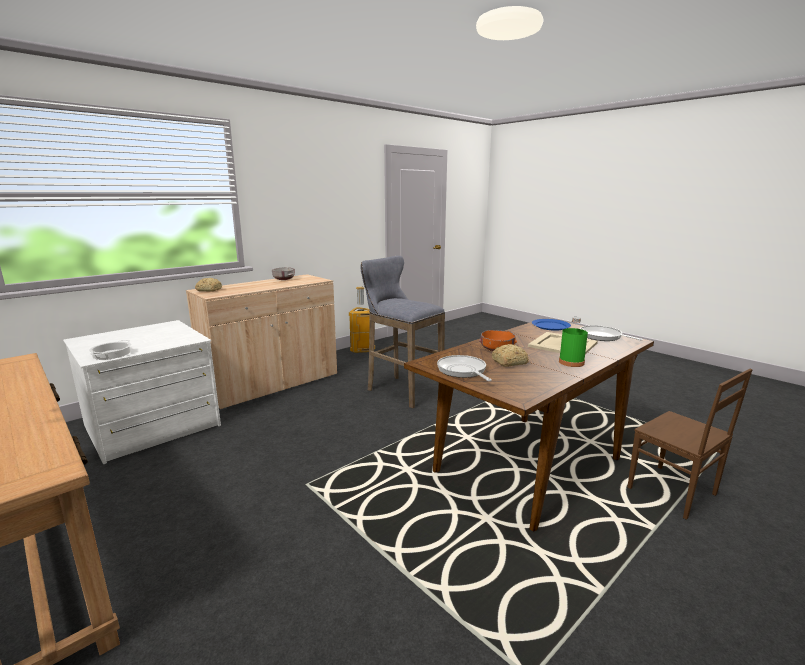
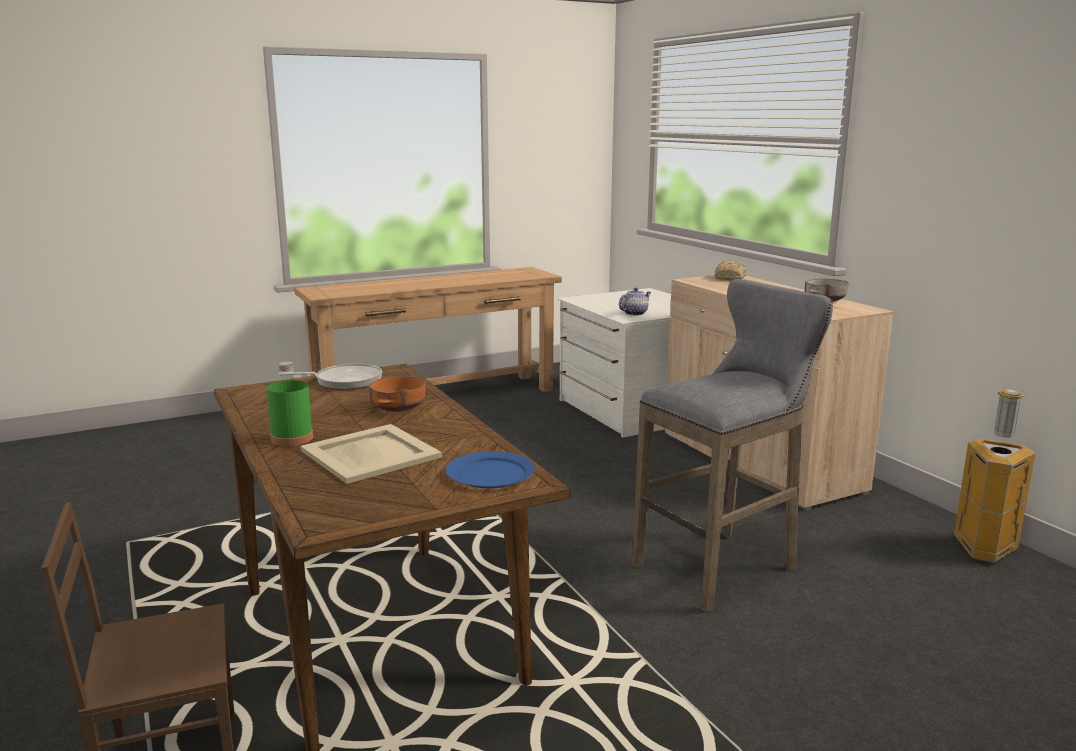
camera: 105 degrees right, 0 degrees up
cooking pot [89,340,131,360] -> none
bread [492,344,529,367] -> none
frying pan [580,325,643,341] -> none
none -> teapot [619,288,651,316]

